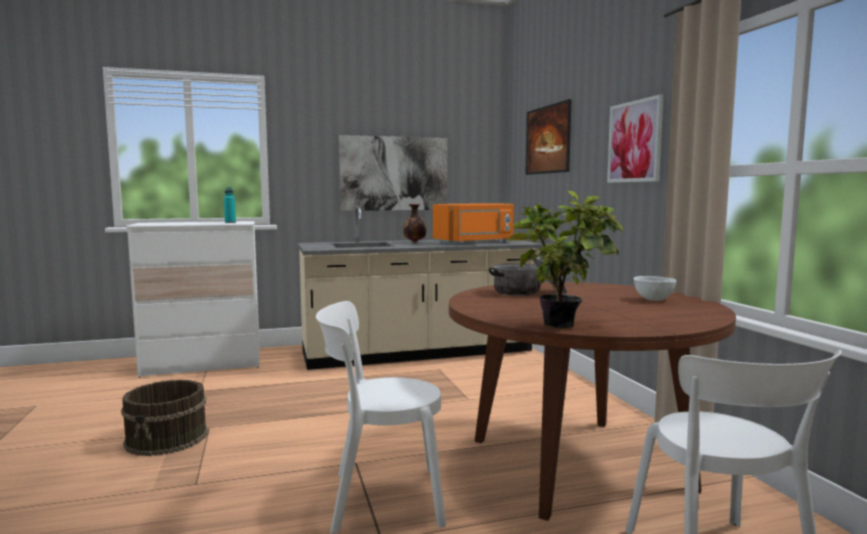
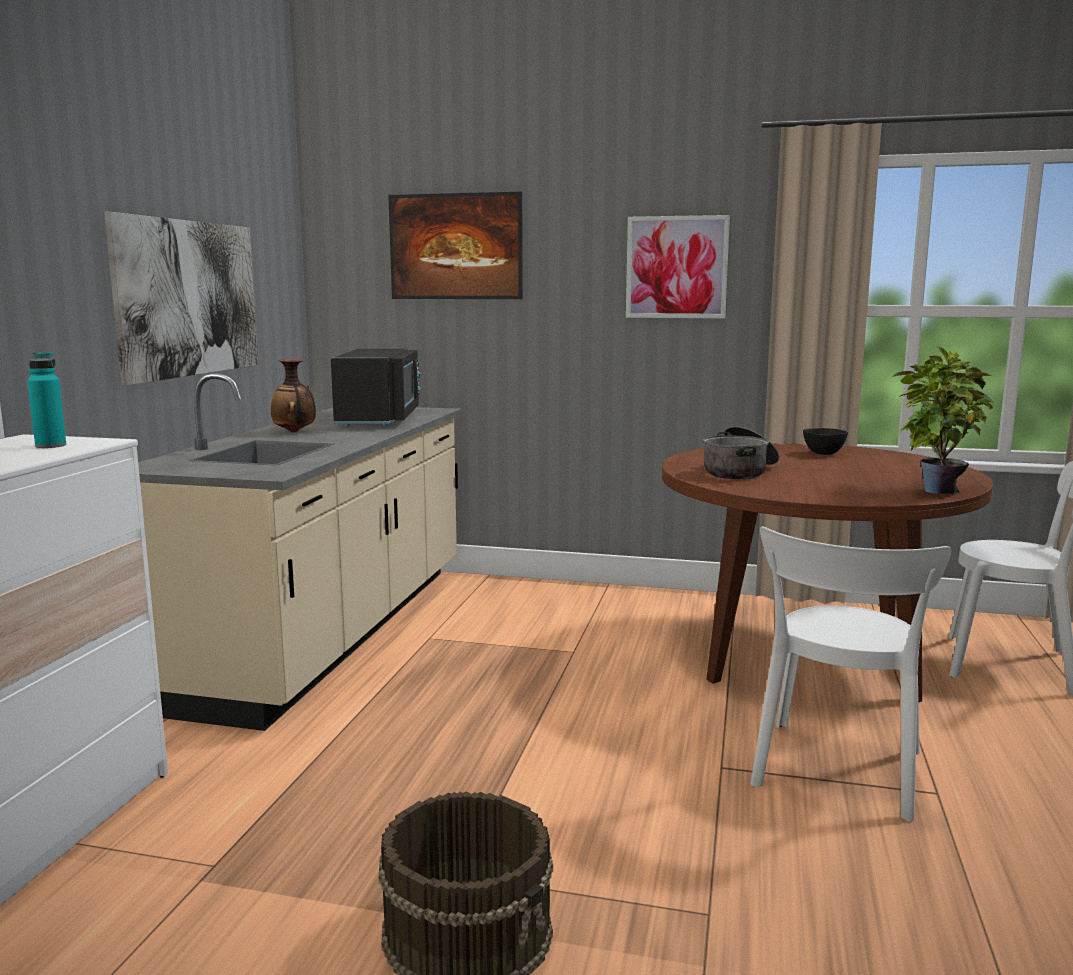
camera: 60 degrees left, 5 degrees up
orange microwave [433,203,514,245] -> black microwave [331,349,421,426]
white bowl [634,276,676,301] -> black bowl [803,428,848,455]

